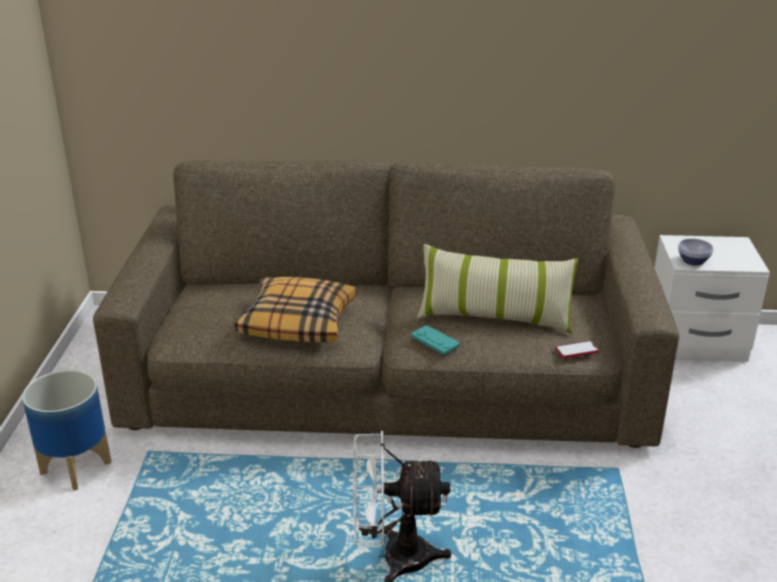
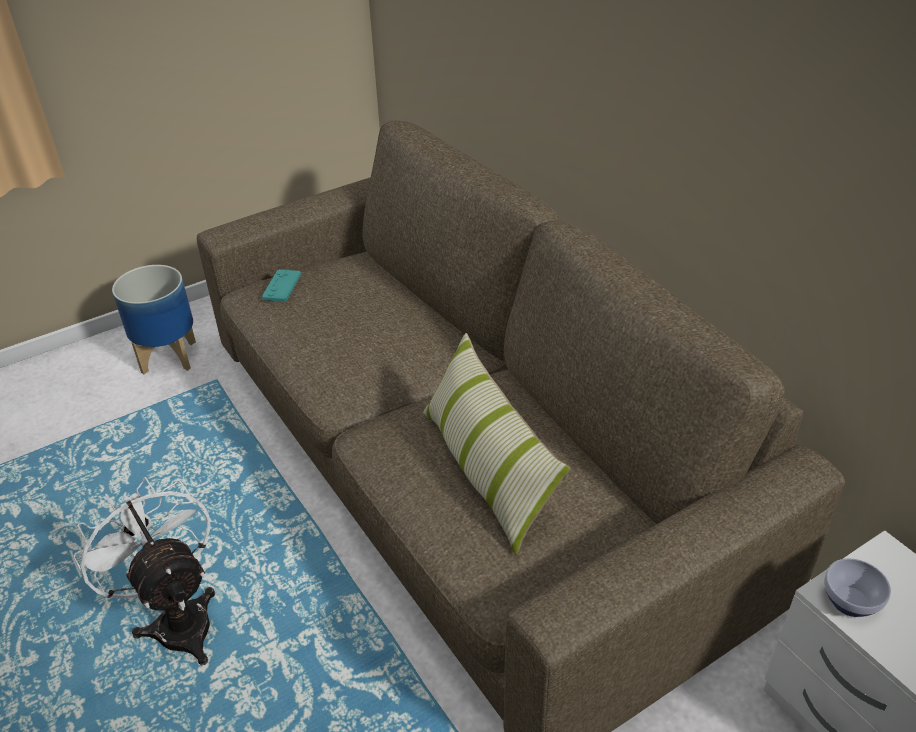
camera: 55 degrees right, 10 degrees up
pillow [234,277,356,342] -> none
turquoise game controller [411,325,460,355] -> turquoise game controller moved to [262,269,301,302]
phone [556,341,599,358] -> none

